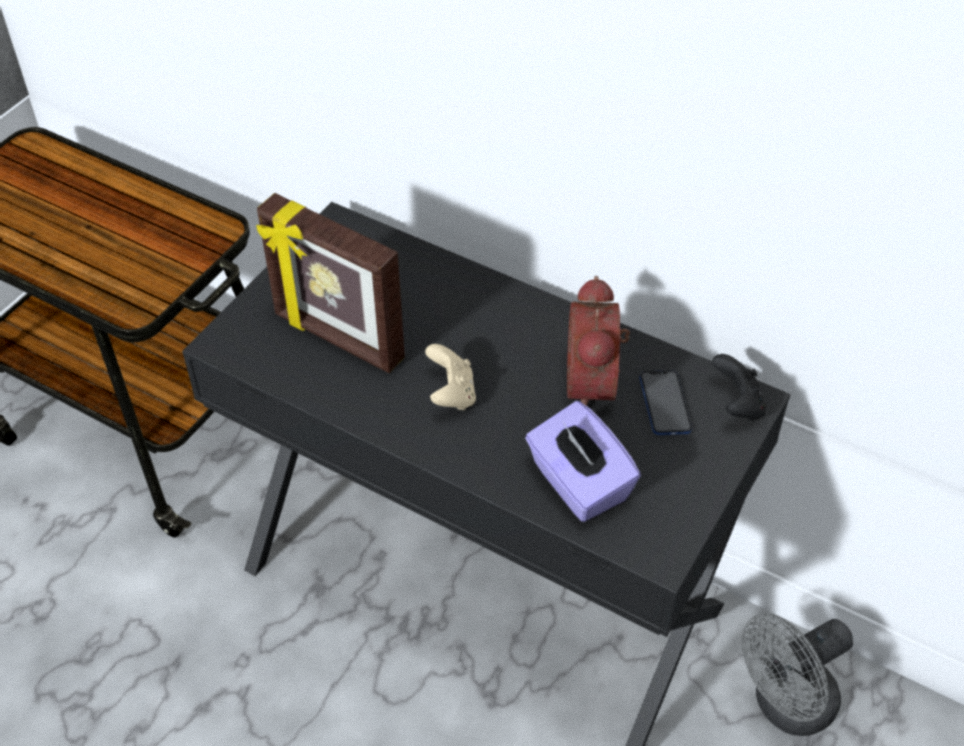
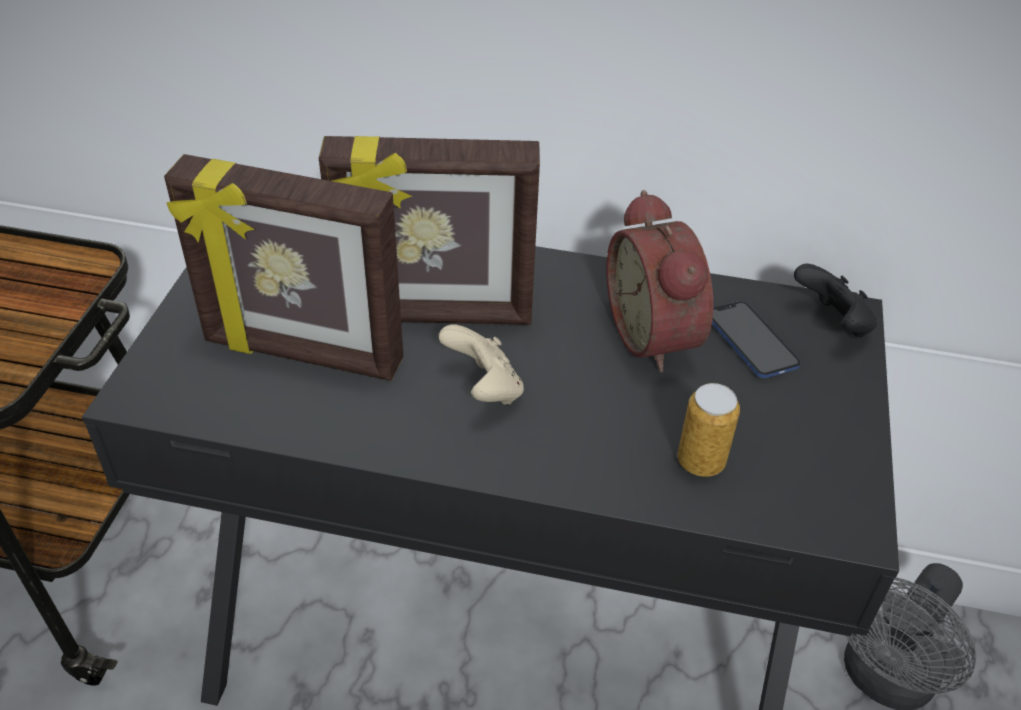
camera: 20 degrees left, 5 degrees down
purple tissue box [525,401,641,522] -> can [678,383,740,477]
none -> picture frame [319,136,540,325]

